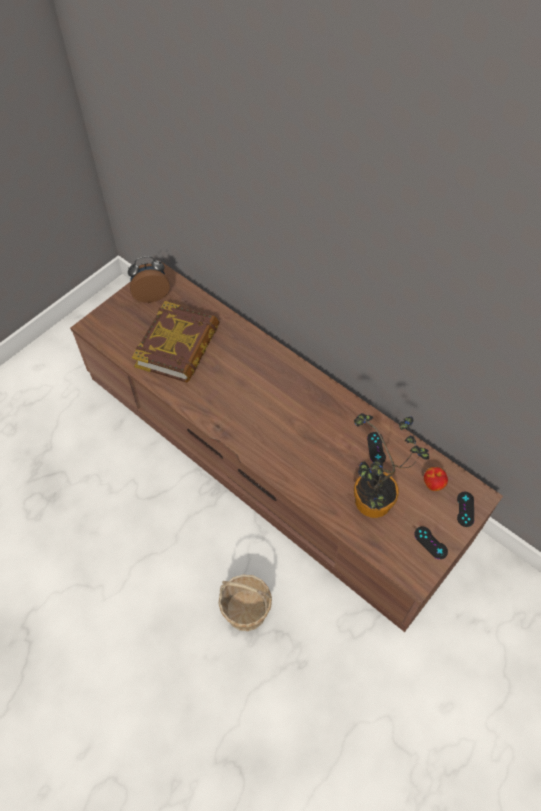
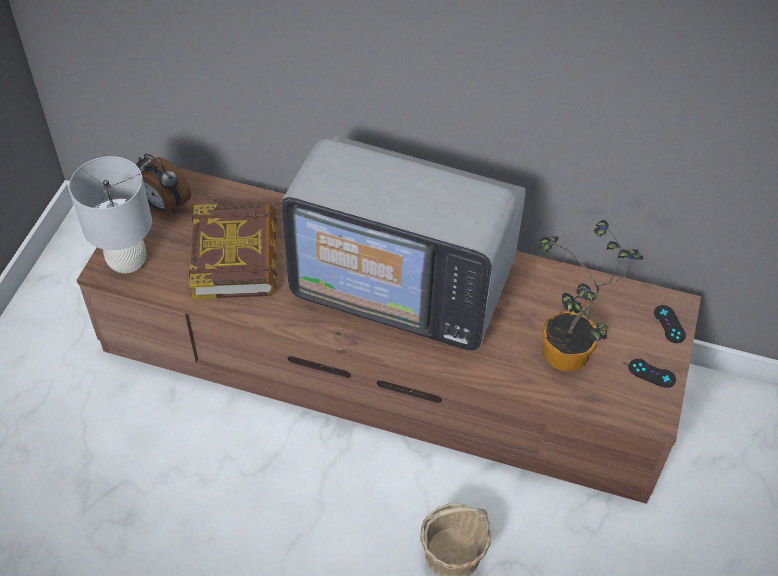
camera: 25 degrees left, 5 degrees down
alarm clock [128,256,170,303] -> alarm clock turned 105 degrees counterclockwise [136,154,191,214]
black game controller [367,432,386,463] -> none
apple [424,467,448,491] -> none
none -> grey table lamp [69,156,152,274]
none -> television [281,136,526,351]

